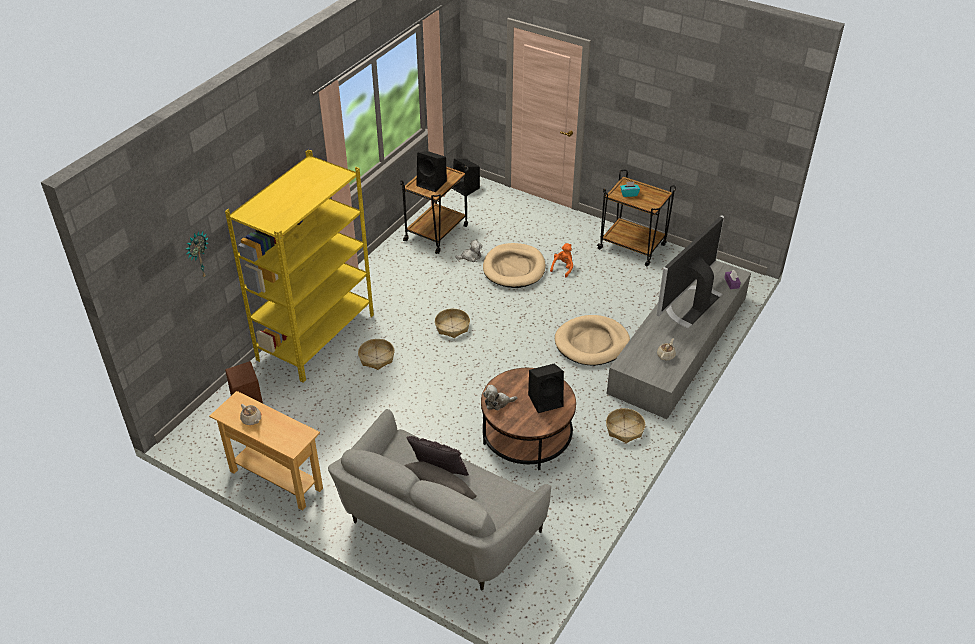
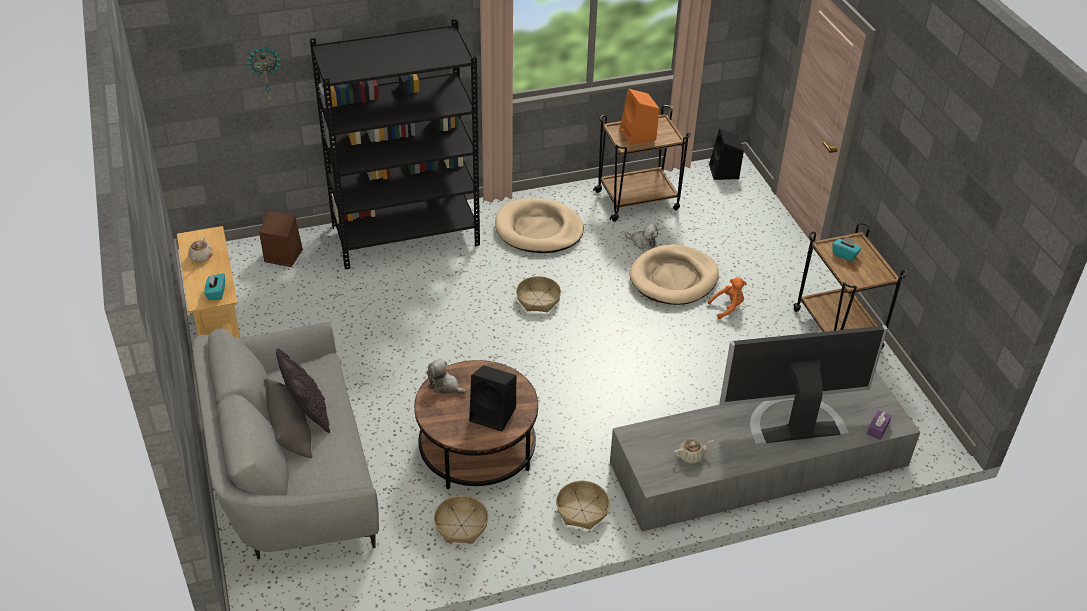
camera: 40 degrees right, 0 degrees up
yellow bookcase [225,149,374,383] -> black bookcase [310,19,480,270]
basket [358,339,395,370] -> basket moved to [434,495,488,544]
black speaker [416,151,447,192] -> orange speaker [620,88,659,145]
beige dog bed [555,315,630,366] -> beige dog bed moved to [495,198,584,253]
none -> turquoise tissue box [204,273,225,300]

